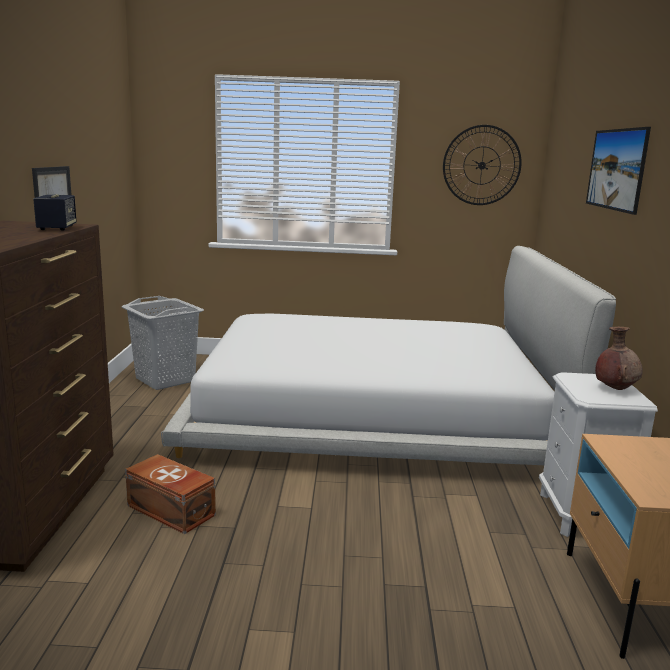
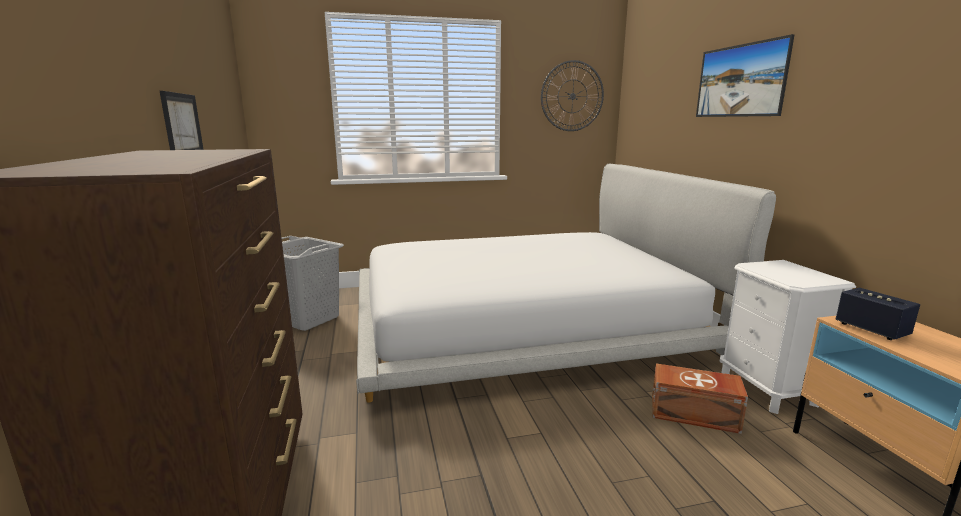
camera: 15 degrees left, 0 degrees up
speaker [33,194,77,231] -> speaker moved to [836,288,920,340]
brown storage box [125,454,216,534] -> brown storage box moved to [652,363,748,434]
brown vase [595,327,643,390] -> none

